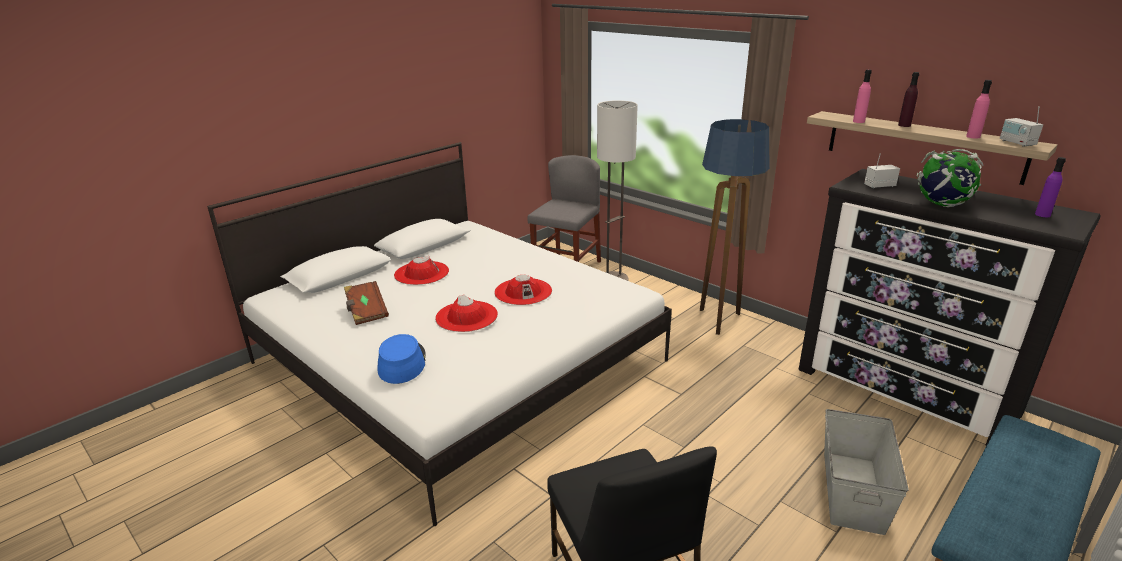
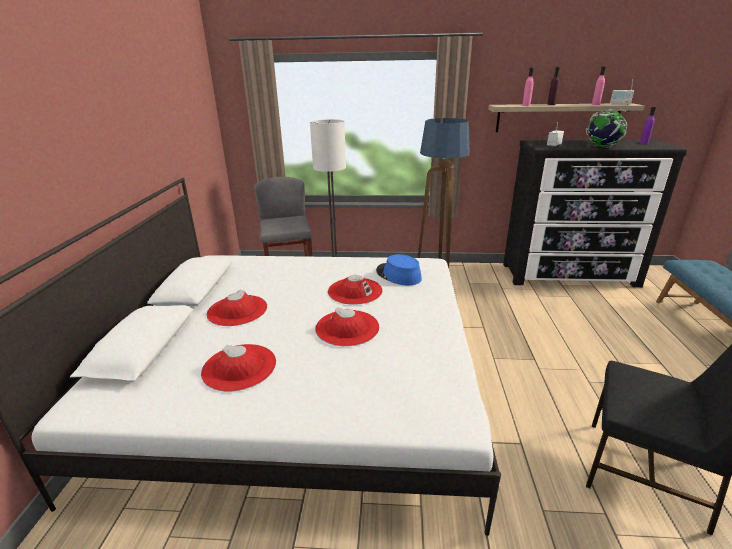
camera: 40 degrees left, 0 degrees up
brown book [344,281,389,325] -> red hat [201,344,276,392]
blue hat [378,334,426,384] -> blue hat moved to [376,254,422,285]
grey storage box [824,409,909,535] -> none

